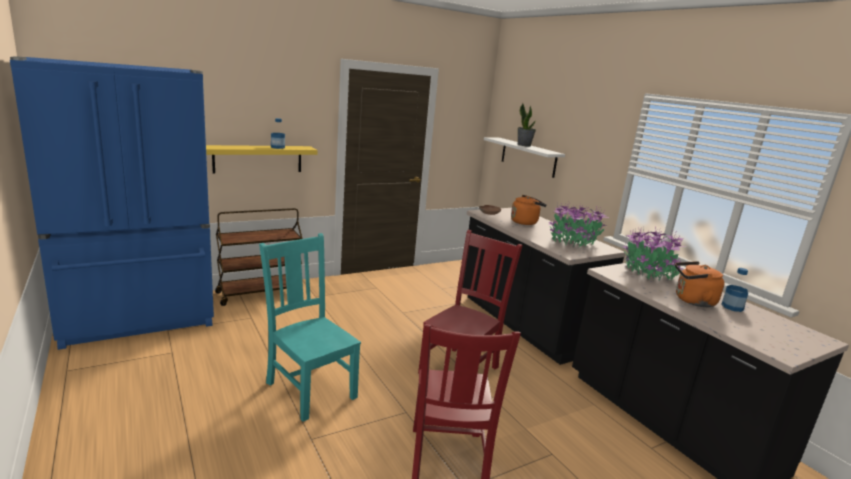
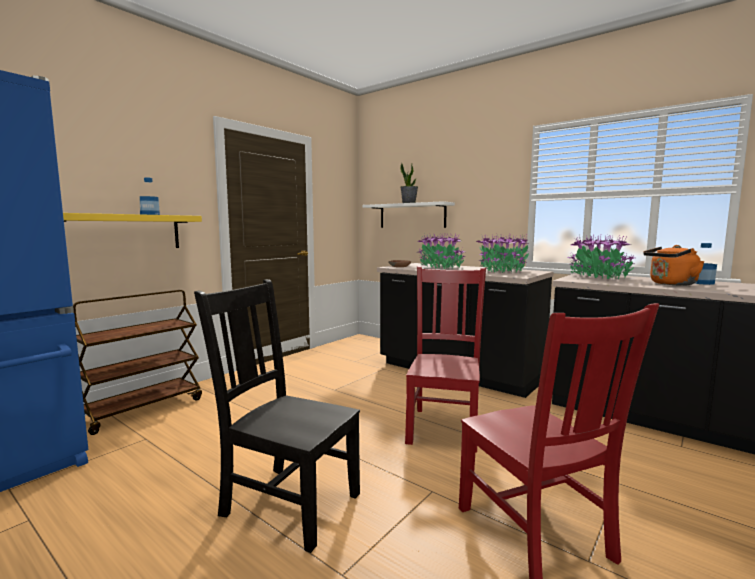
camera: 20 degrees left, 10 degrees down
turquoise chair [259,233,361,422] -> black chair [194,279,360,553]
orange kettle [511,195,547,225] -> potted plant [417,233,465,269]

